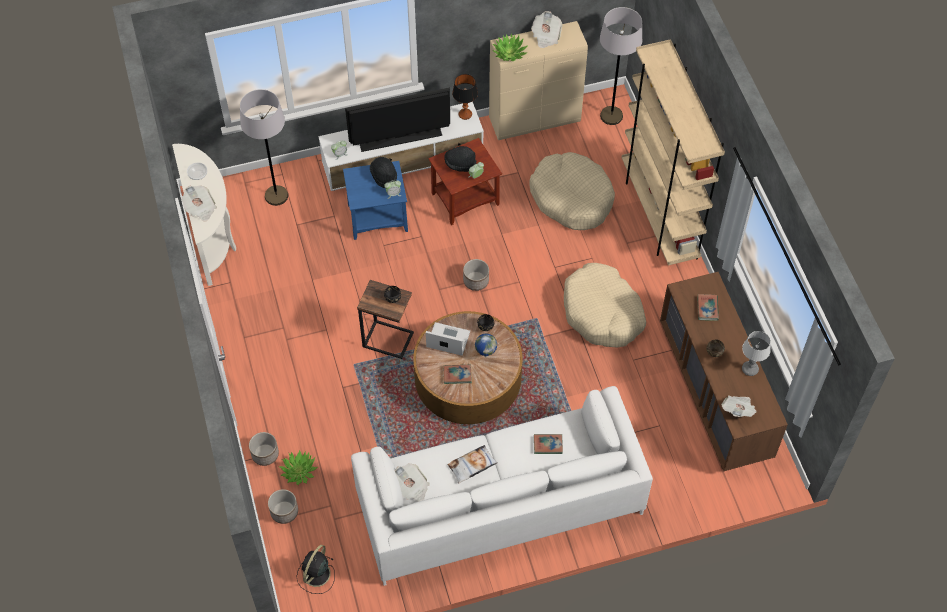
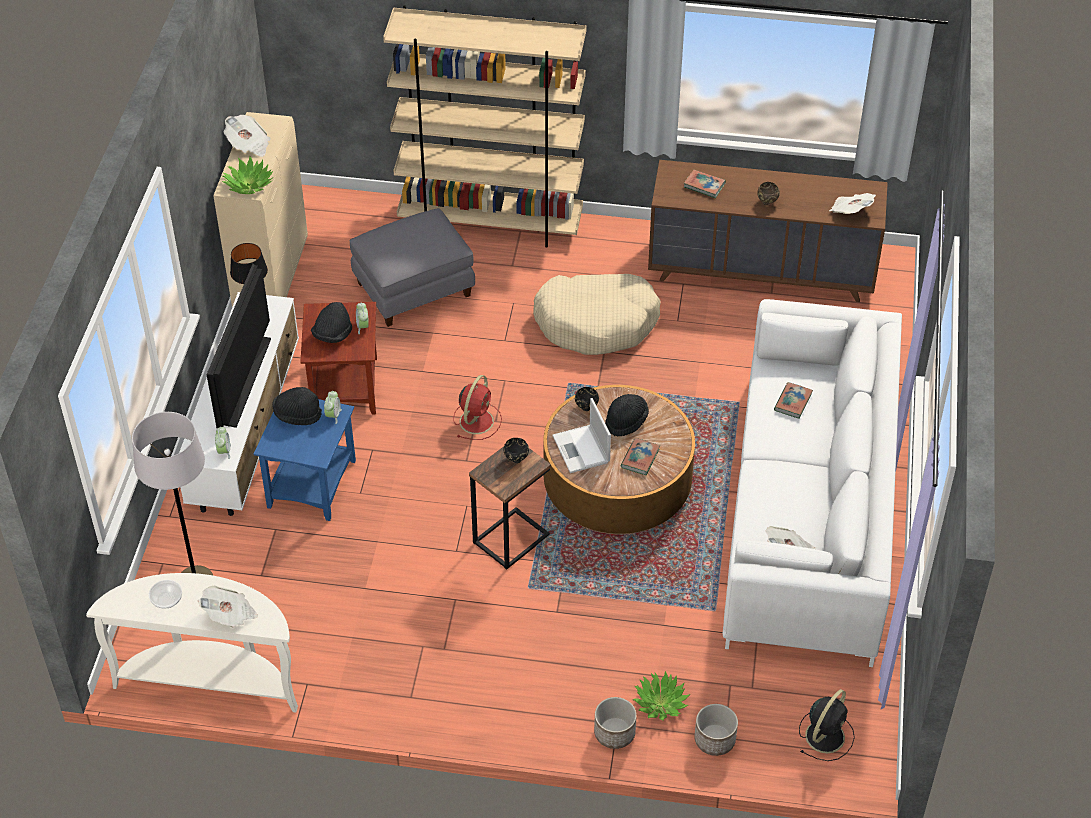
camera: 65 degrees left, 10 degrees down
black fan [296,545,335,594] -> black fan turned 105 degrees counterclockwise [799,689,855,761]
laptop [426,322,470,356] -> laptop turned 60 degrees counterclockwise [552,398,611,473]
pillow [447,445,497,484] -> none
planter [463,259,489,291] -> red fan [453,375,502,440]
globe [475,334,497,357] -> black hat [605,394,649,436]
beige dog bed [529,152,615,230] -> grey ottoman [350,208,475,327]
grey floor lamp [600,7,642,125] -> none
table lamp [742,331,771,376] -> none

